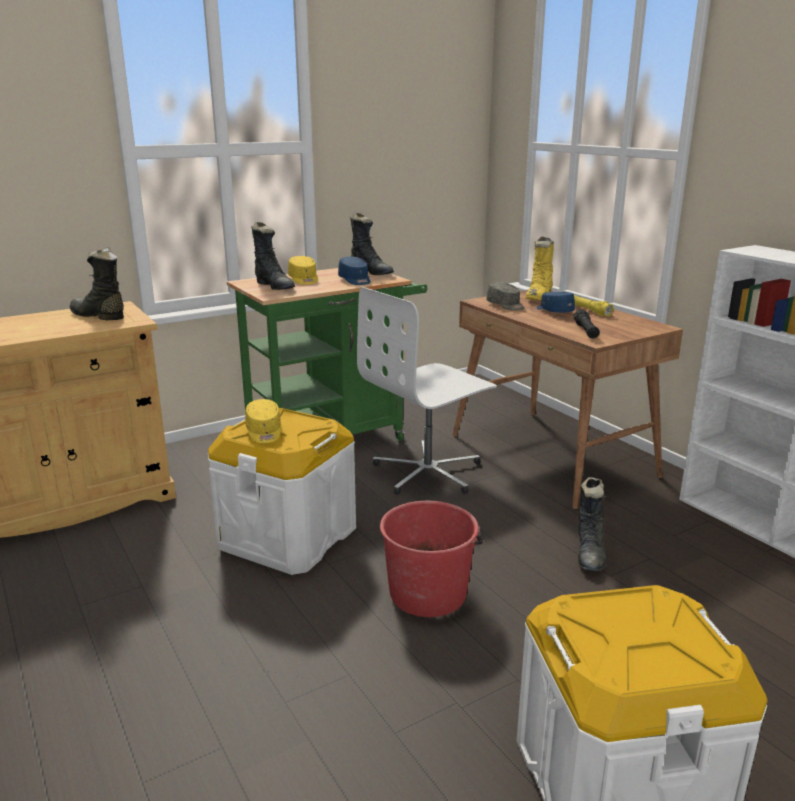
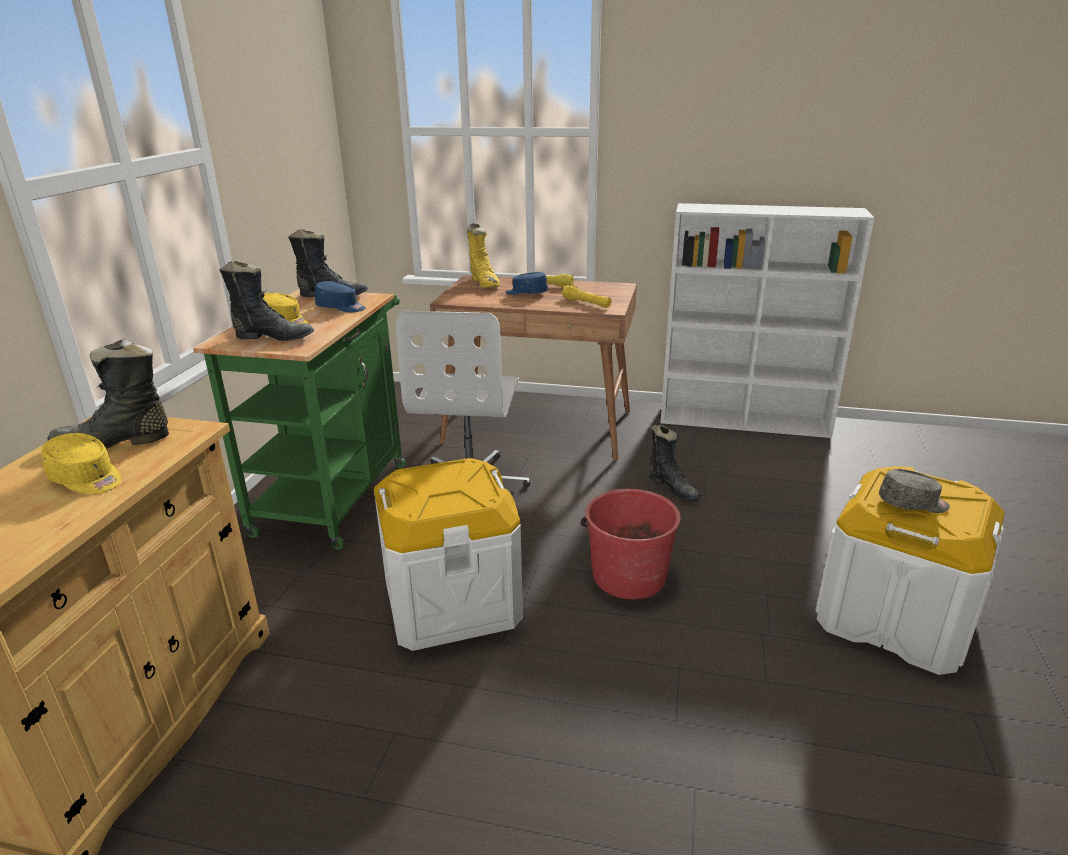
camera: 45 degrees left, 5 degrees up
yellow cap [245,399,281,444] -> yellow cap moved to [42,433,121,494]
grey cap [486,282,525,311] -> grey cap moved to [879,469,950,513]
black flashlight [574,310,600,338] -> yellow flashlight [561,285,612,308]

